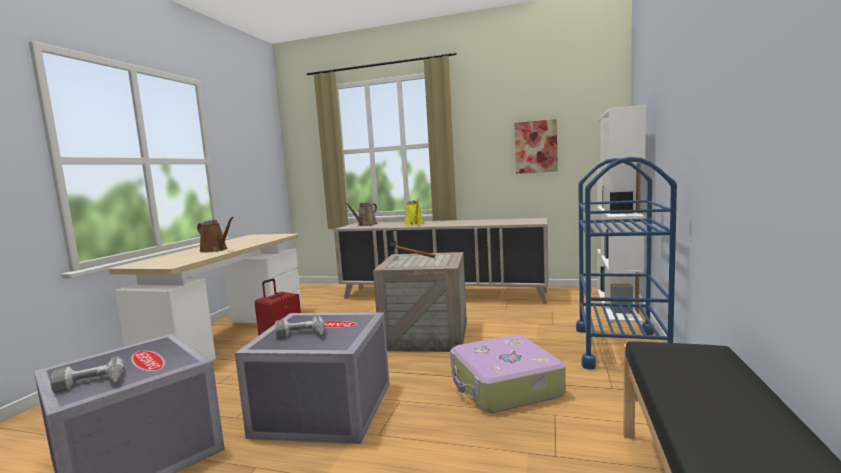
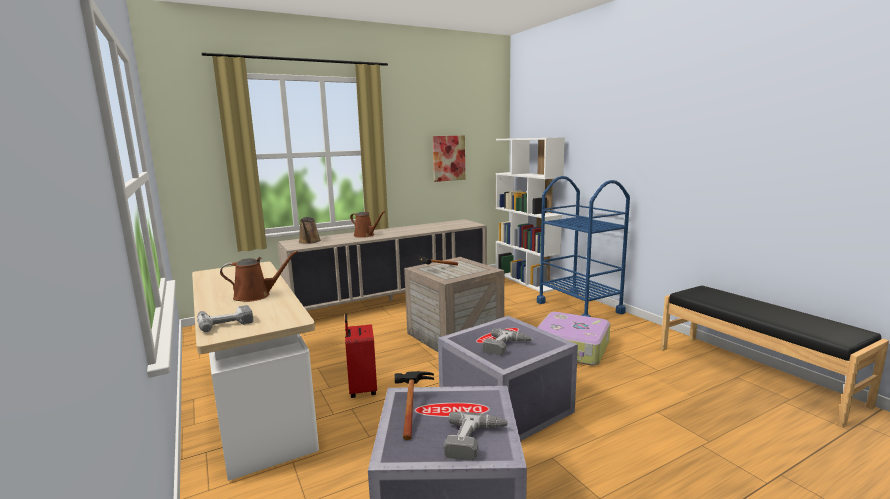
camera: 45 degrees left, 5 degrees up
yellow watering can [404,199,424,225] -> brown watering can [350,211,385,238]
none -> power drill [197,305,253,332]
none -> hammer [394,371,434,440]

